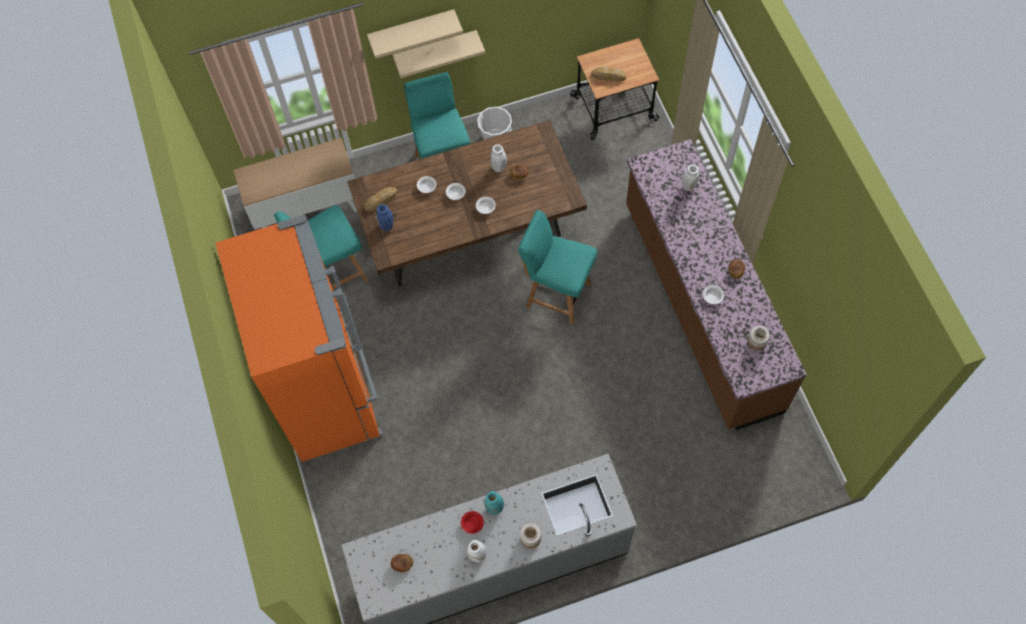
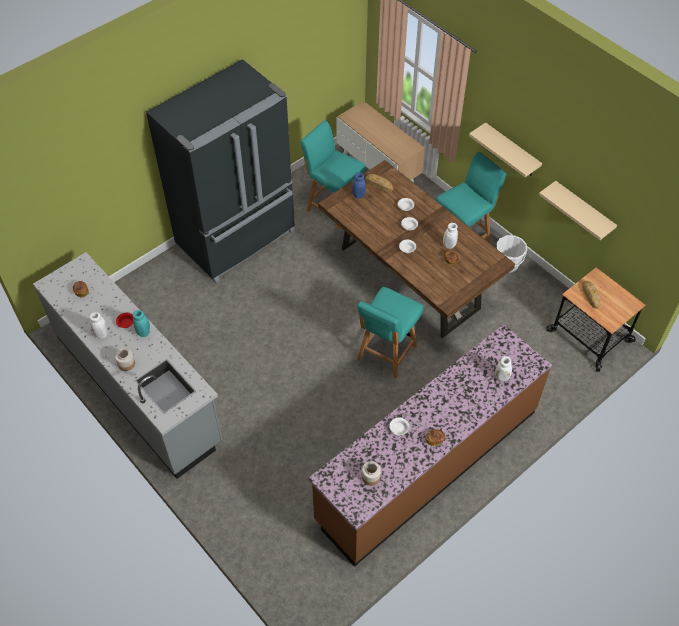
camera: 65 degrees right, 10 degrees down
orange fridge [215,215,383,462] -> black fridge [146,59,295,283]
beige shelf [367,9,463,59] -> beige shelf moved to [539,181,617,240]
turquoise chair [518,210,597,325] -> turquoise chair turned 150 degrees counterclockwise [357,287,423,379]

